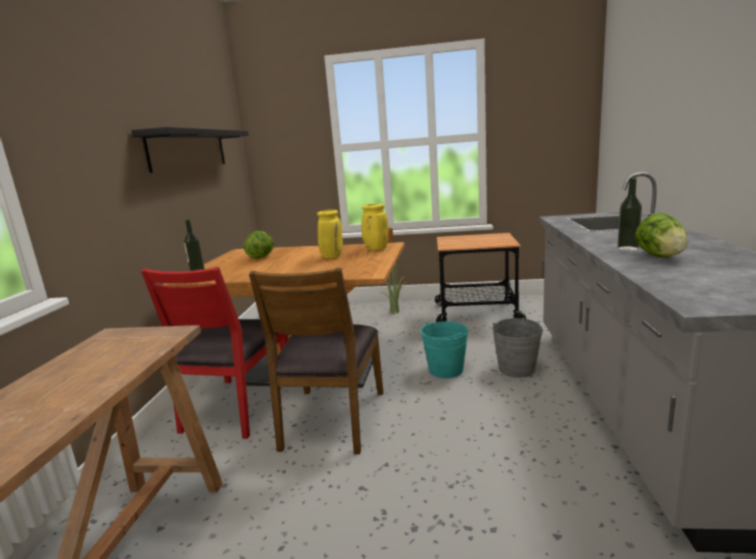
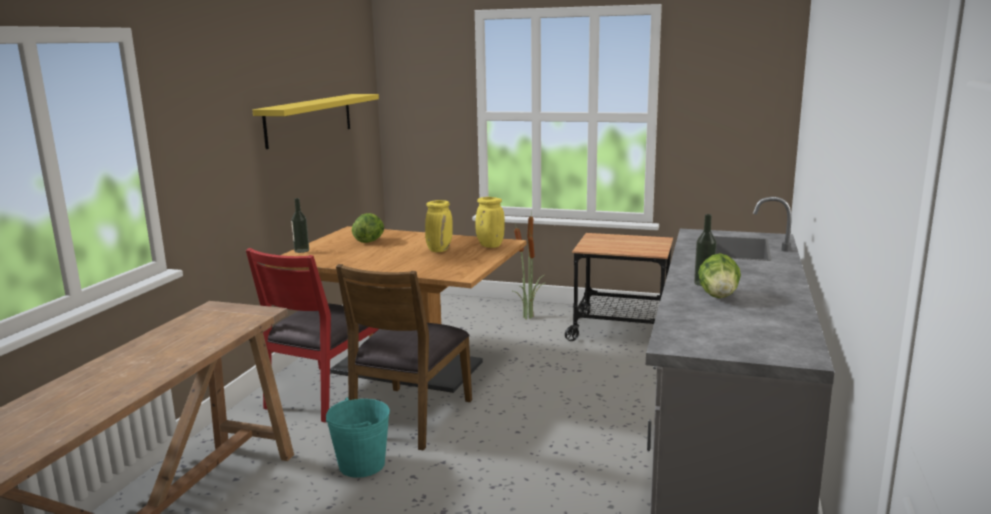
camera: 10 degrees right, 0 degrees up
black shelf [131,127,249,173] -> yellow shelf [253,94,379,149]
turquoise bucket [421,321,469,378] -> turquoise bucket moved to [326,397,390,478]
grey bucket [492,318,543,378] -> none

